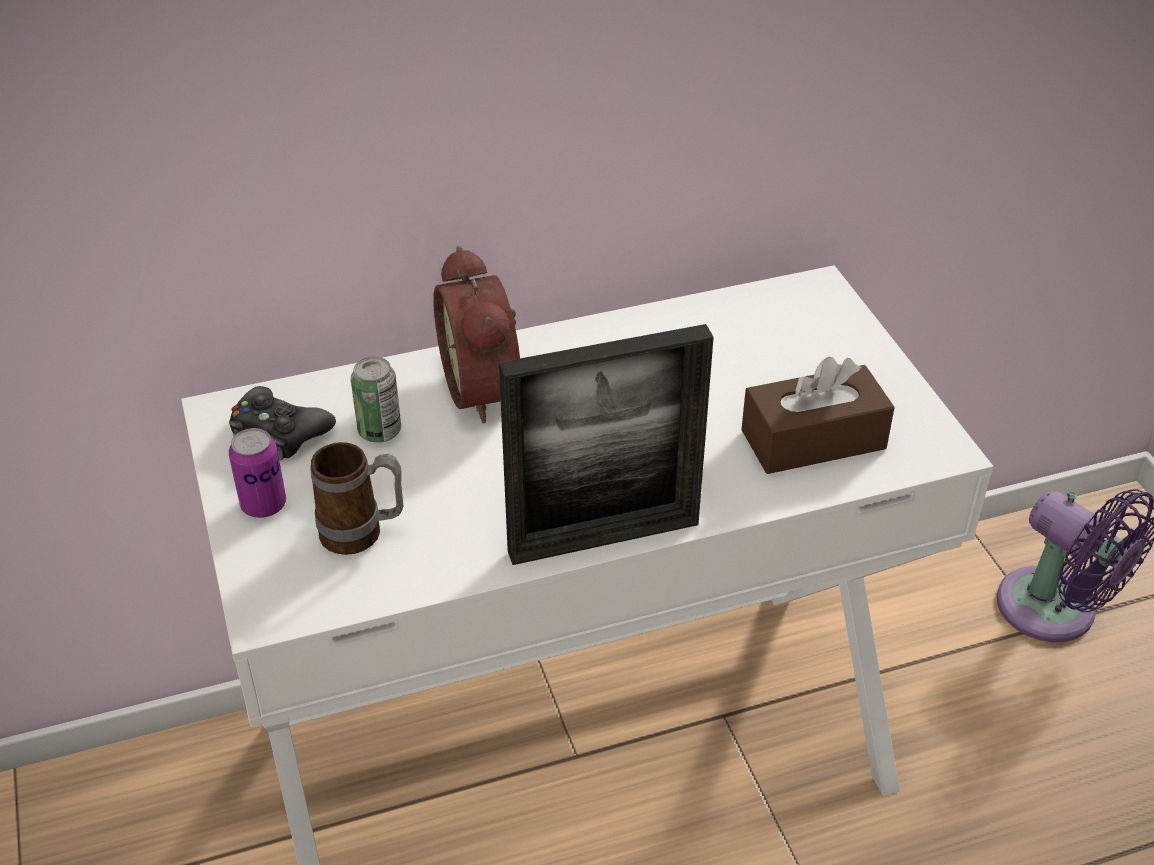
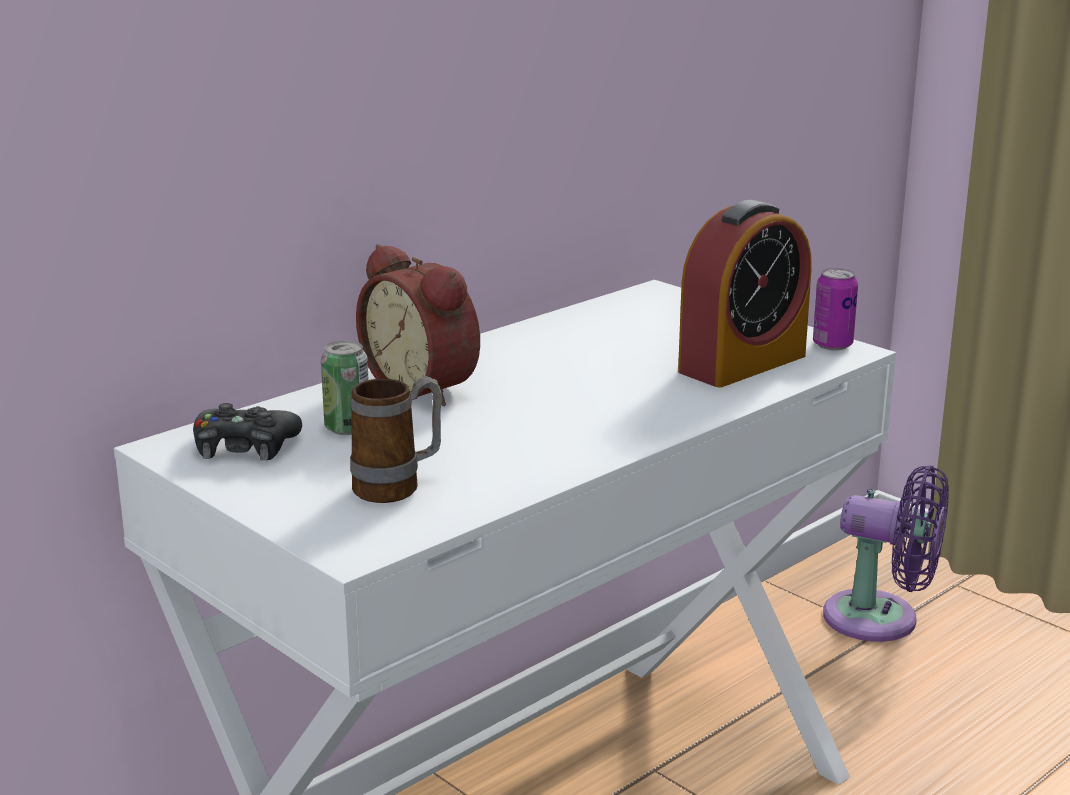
camera: 25 degrees left, 20 degrees down
can [229,428,286,518] -> can moved to [813,268,858,350]
picture frame [499,324,714,565] -> none
brown tissue box [741,356,895,474] -> alarm clock [678,200,812,387]

